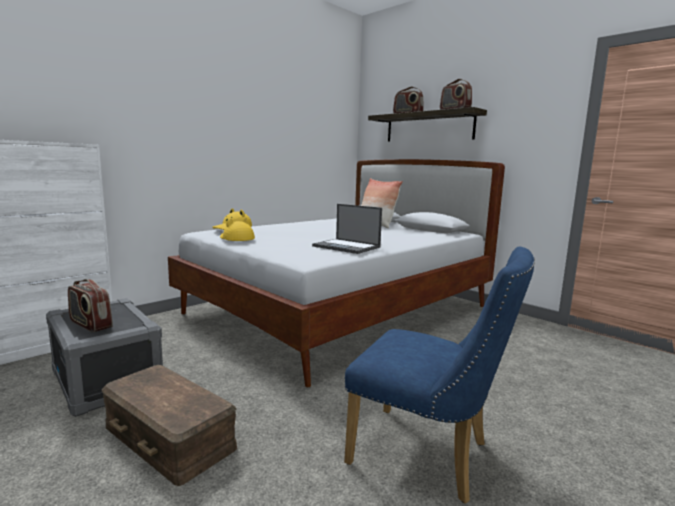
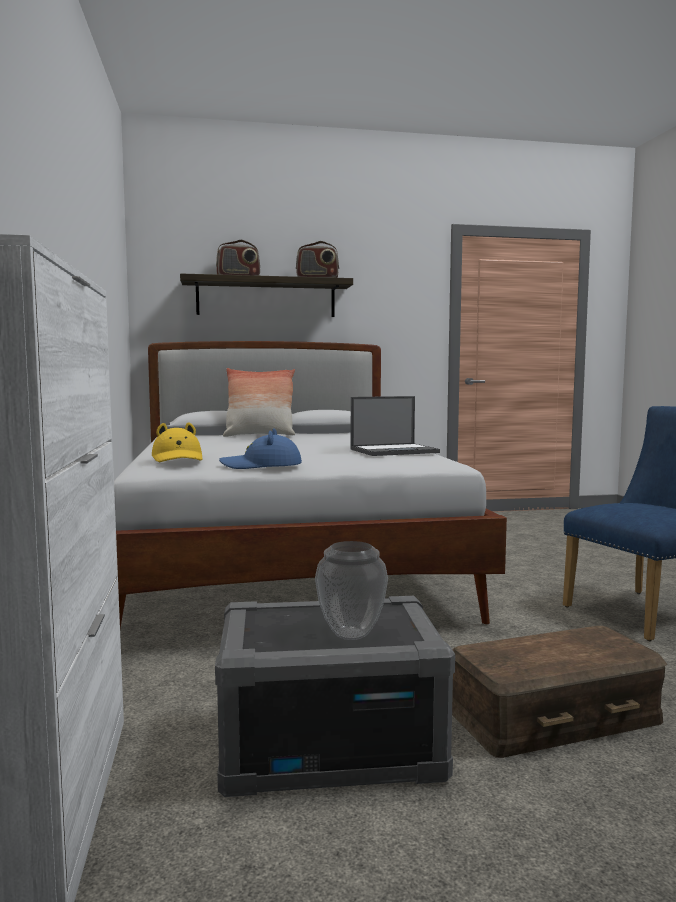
camera: 55 degrees left, 5 degrees down
radio [68,279,113,332] -> vase [315,541,388,640]
yellow hat [220,218,255,241] -> blue hat [219,428,302,469]

